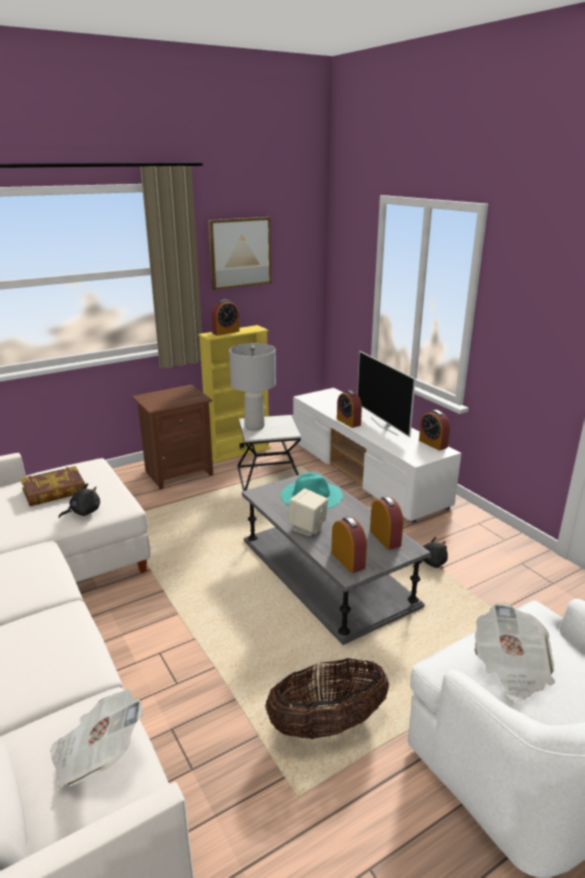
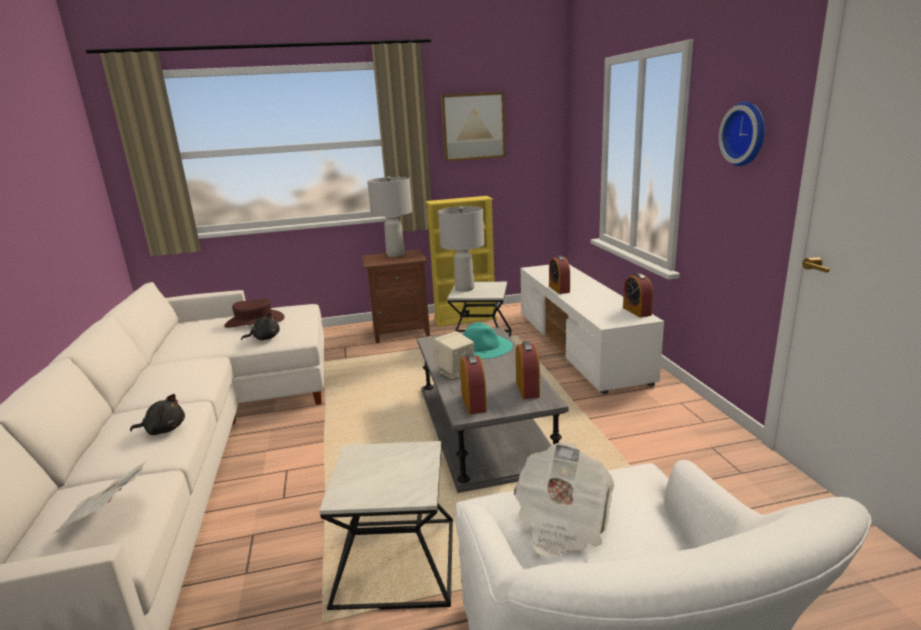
camera: 20 degrees right, 5 degrees down
book [20,466,85,506] -> brown hat [224,298,285,328]
alarm clock [211,299,240,336] -> none
basket [265,658,389,739] -> side table [319,441,453,610]
television [357,351,416,437] -> none
black plush toy [413,537,448,568] -> black plush toy moved to [130,394,185,435]
none -> grey table lamp [367,176,412,257]
none -> wall clock [719,102,765,166]

